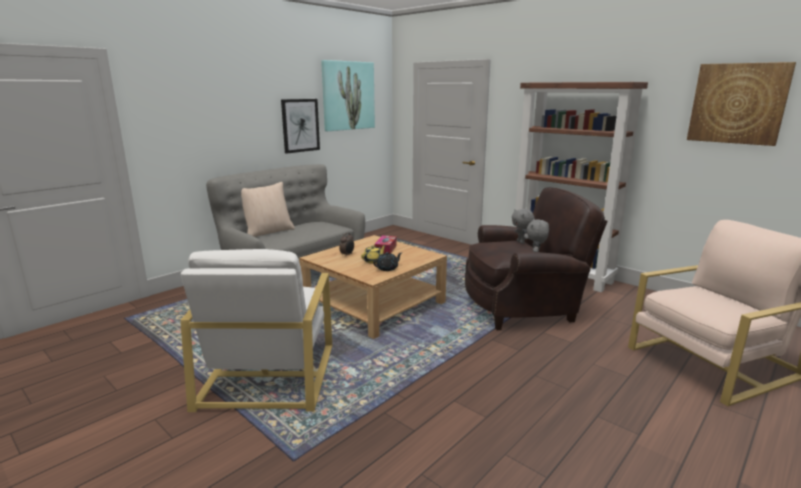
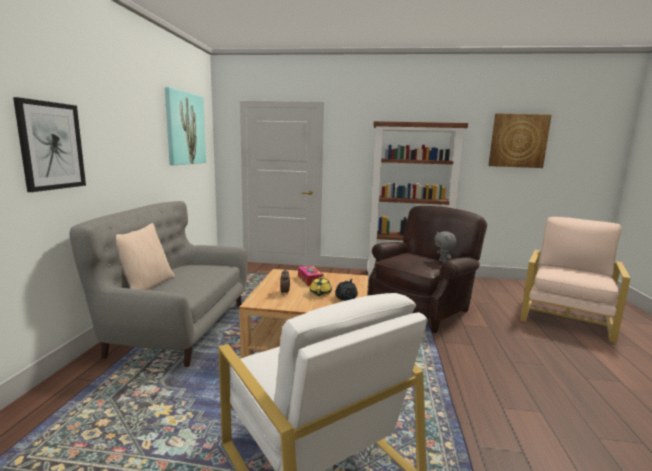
camera: 35 degrees left, 5 degrees down
picture [281,99,320,154] -> picture moved to [13,97,86,192]
grey plush toy [512,209,535,244] -> none

